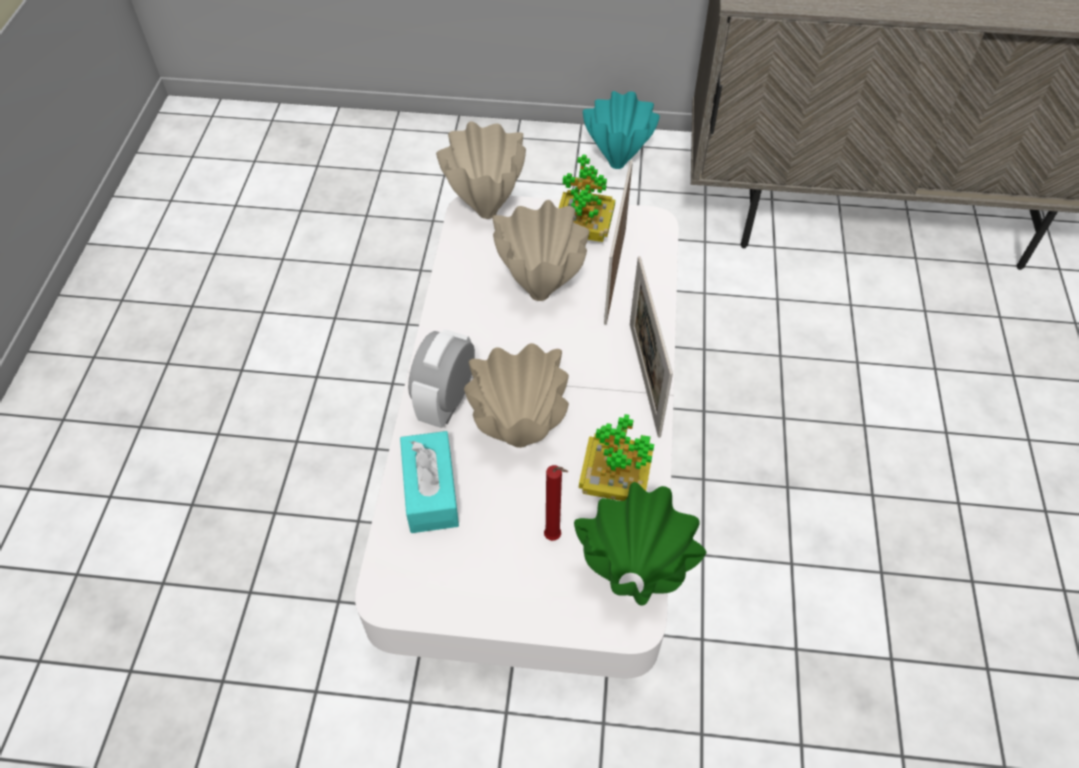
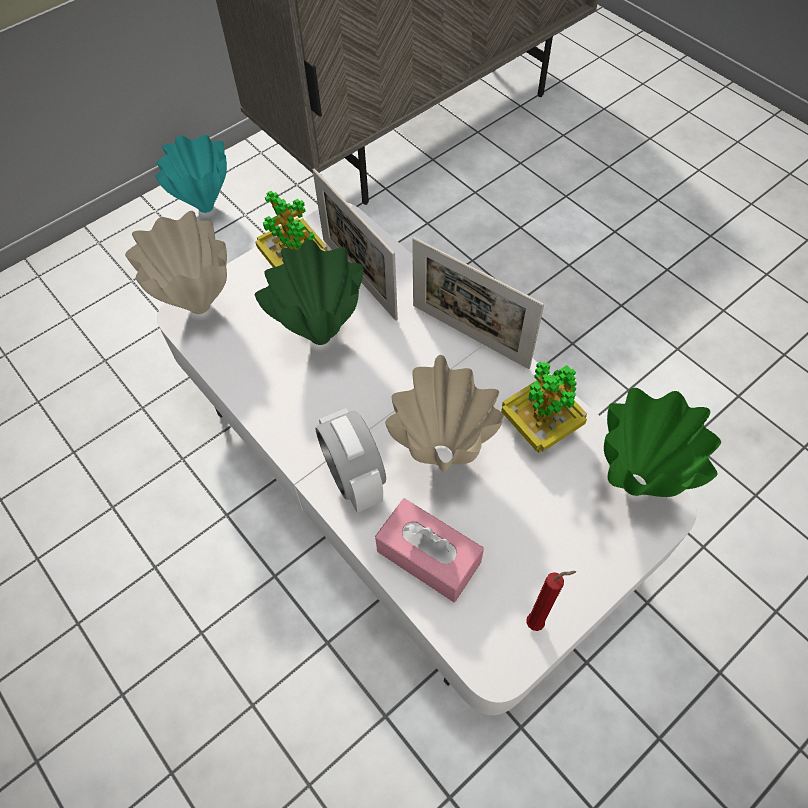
camera: 45 degrees left, 5 degrees up
turquoise tissue box [400,431,459,533] -> pink tissue box [375,498,484,602]
beige vase [492,200,590,301] -> green vase [255,240,364,345]
red candle [544,465,568,541] -> red candle moved to [526,571,577,631]

